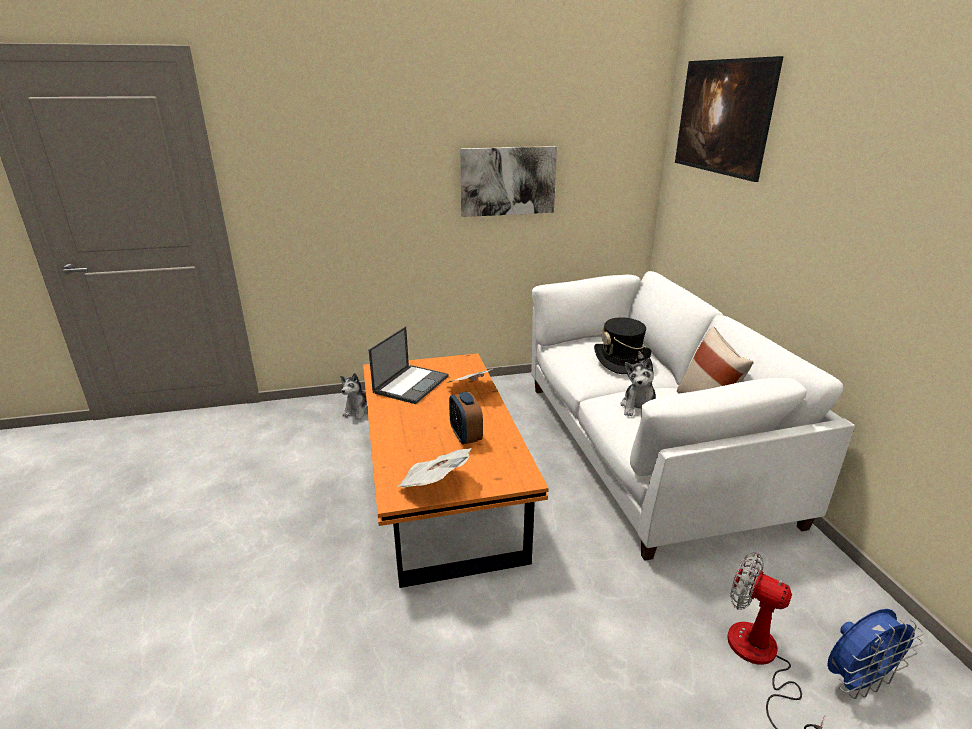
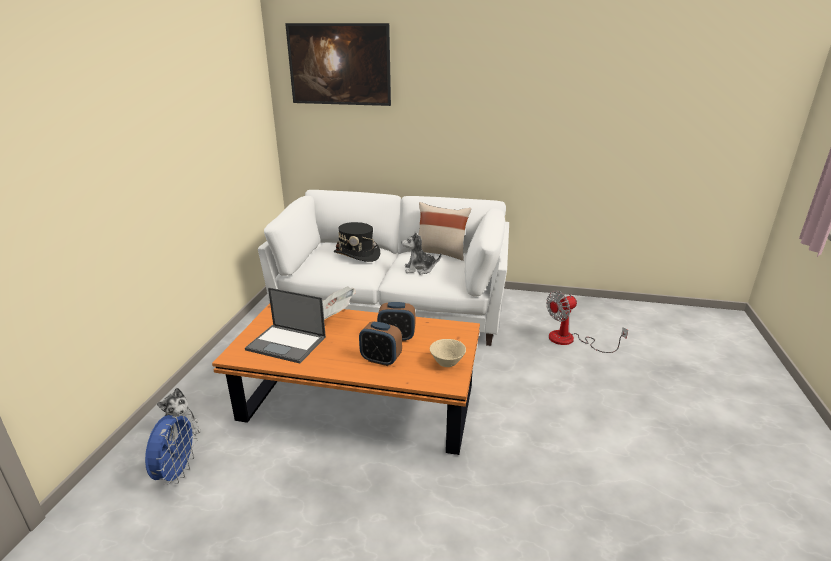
camera: 65 degrees left, 0 degrees up
laptop [369,326,449,404] -> laptop turned 150 degrees clockwise [245,287,326,364]
newspaper [397,448,471,488] -> beige bowl [430,339,466,367]
picture [460,146,557,217] -> none
plush toy [620,358,656,416] -> plush toy turned 135 degrees clockwise [401,232,441,275]
blue fan [827,609,924,699] -> blue fan moved to [145,412,198,485]
none -> alarm clock [359,322,402,366]

